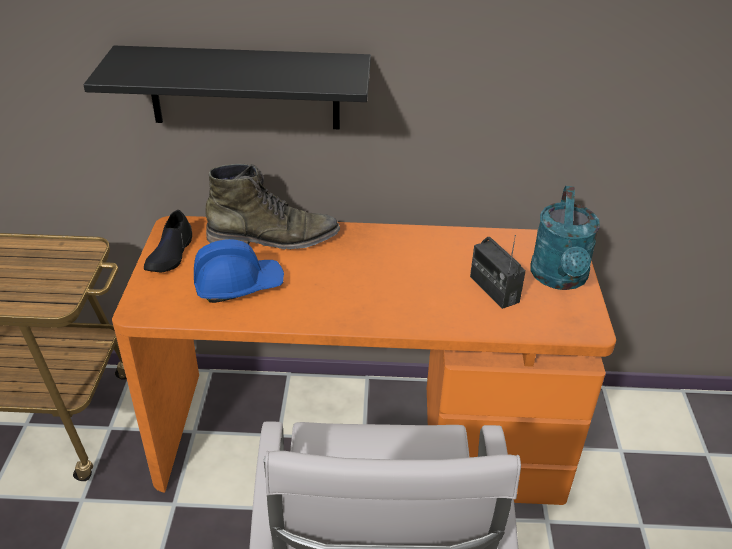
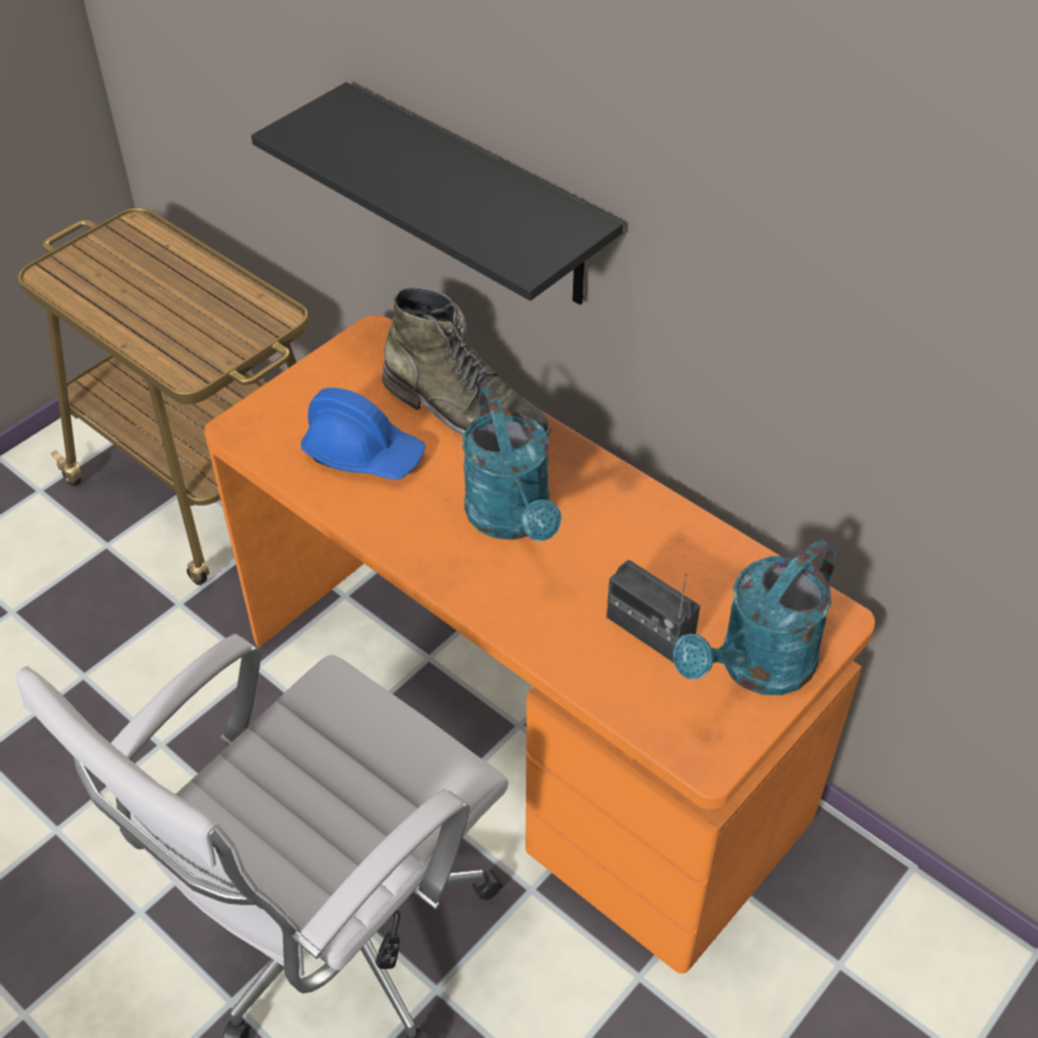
camera: 40 degrees right, 10 degrees up
black shoe [144,210,192,272] -> none
radio [470,235,526,309] -> radio turned 60 degrees counterclockwise [606,560,700,663]
none -> turquoise watering can [462,387,562,541]

